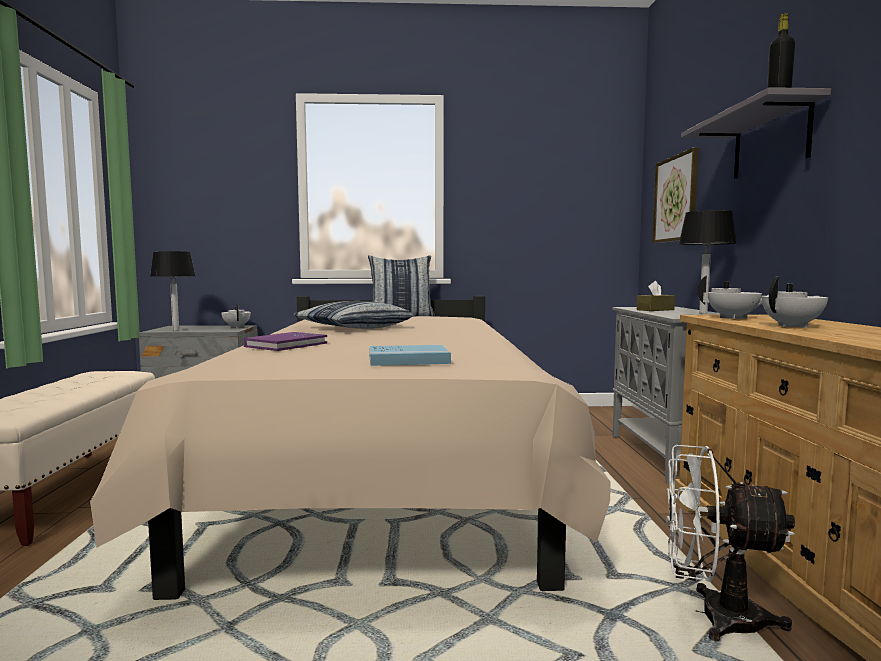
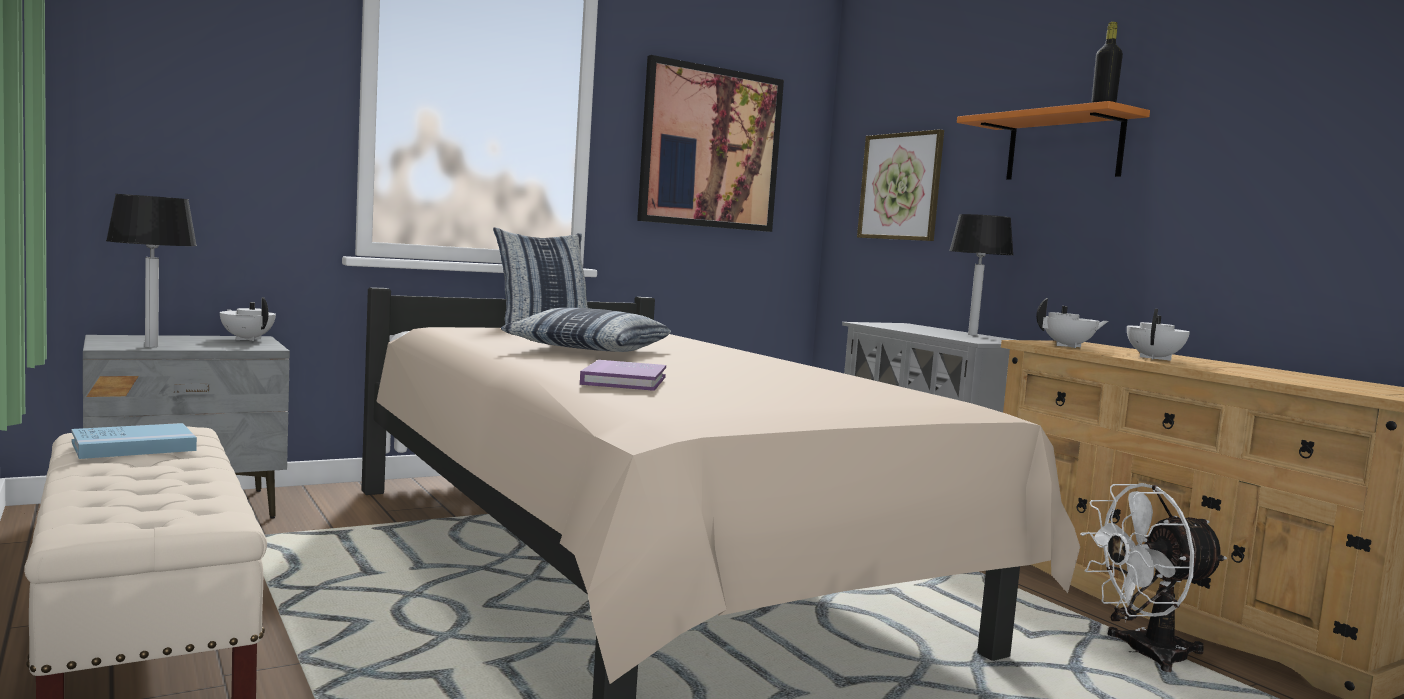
camera: 30 degrees left, 0 degrees up
blue book [369,345,451,366] -> blue book moved to [72,423,197,459]
brown tissue box [637,281,675,311] -> none
grey shelf [681,87,831,179] -> orange shelf [957,101,1150,180]
none -> picture [637,55,784,232]

